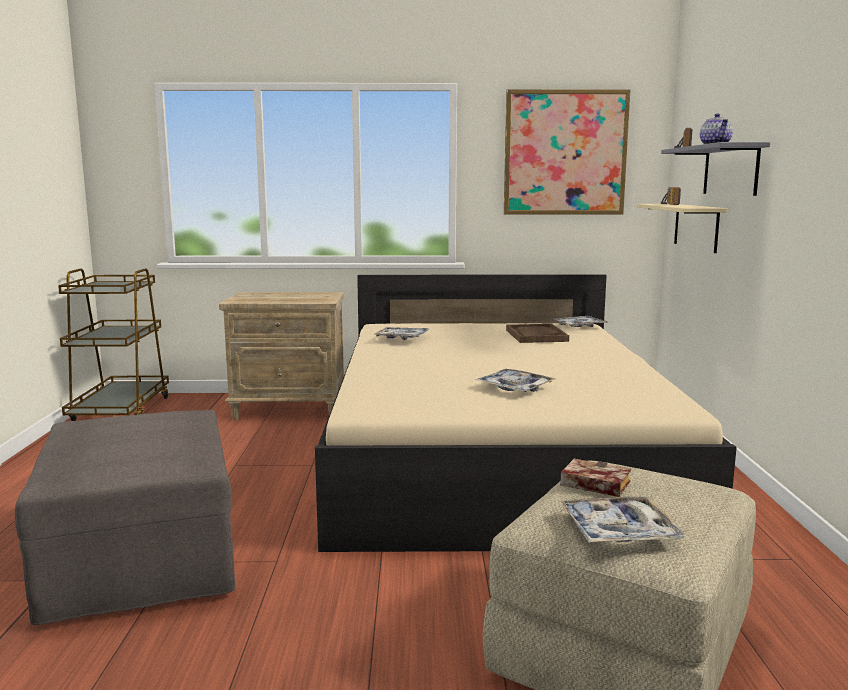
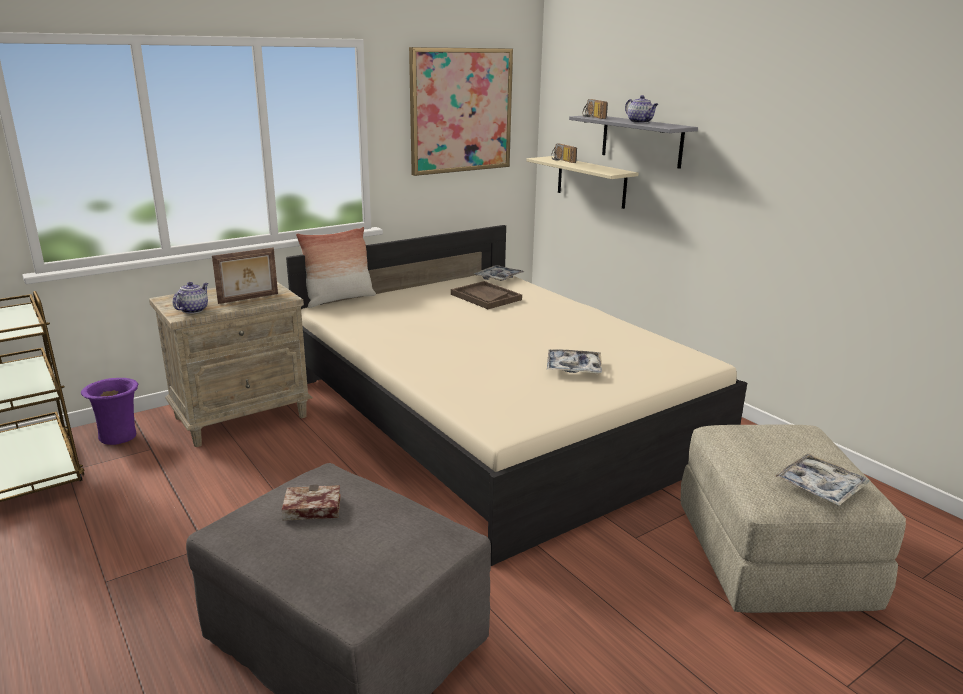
camera: 35 degrees left, 10 degrees up
tray [375,327,429,340] -> none
book [560,459,631,497] -> book moved to [282,485,341,521]
none -> purple vase [81,378,138,445]
none -> teapot [173,282,208,314]
none -> picture frame [212,248,278,304]
none -> pillow [296,227,376,308]

